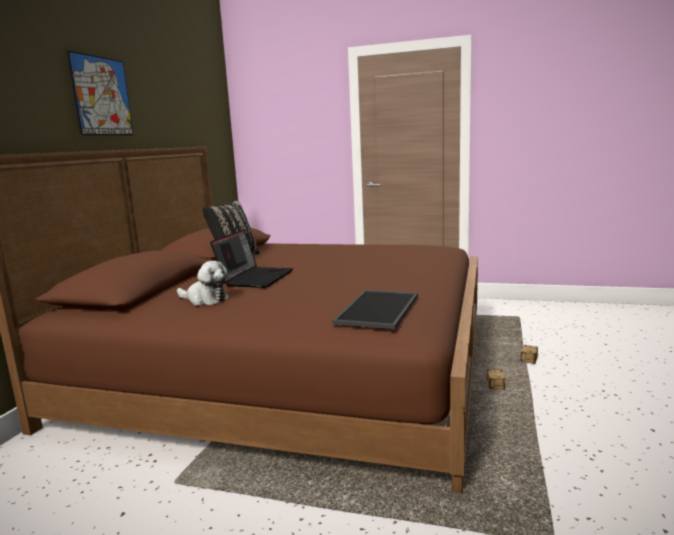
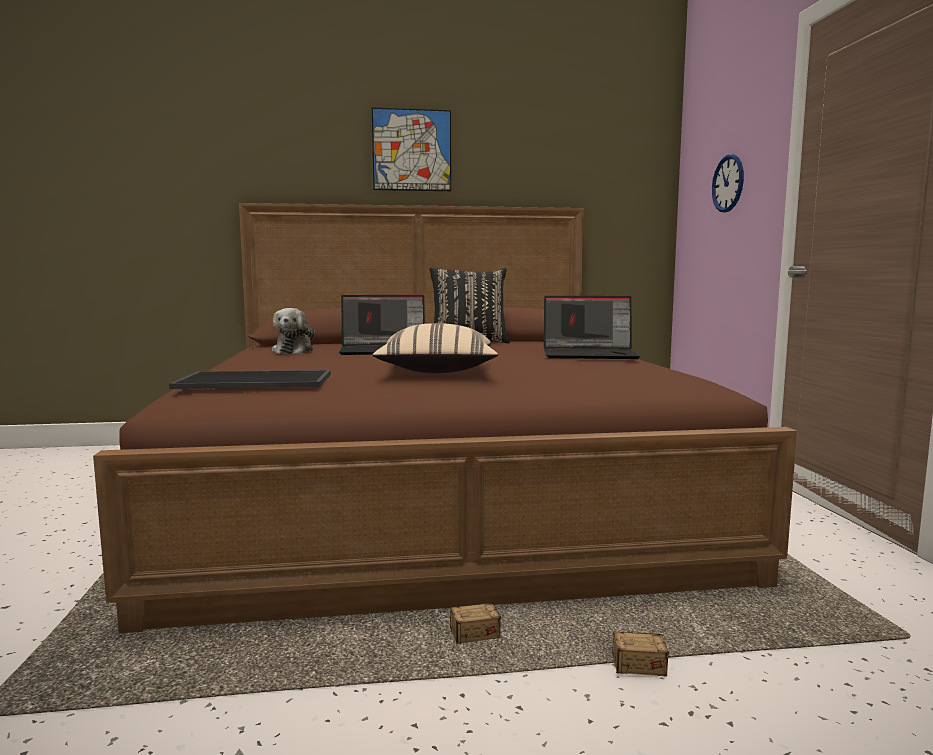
camera: 65 degrees right, 5 degrees down
none -> beige pillow [373,323,498,373]
none -> laptop [544,296,641,359]
none -> wall clock [712,154,744,213]

